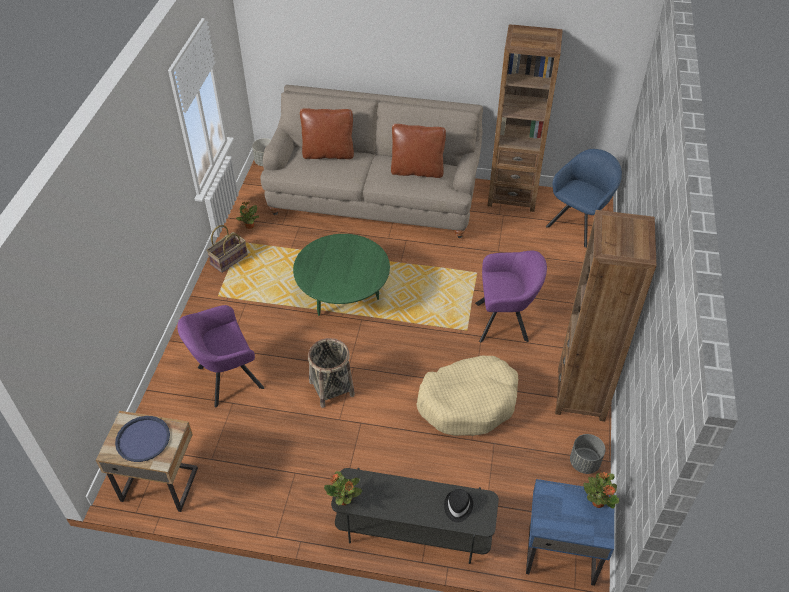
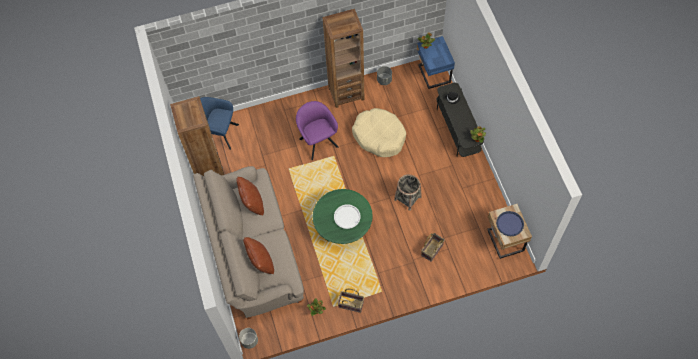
camera: 115 degrees left, 15 degrees up
purple armchair [177,305,264,407] -> basket [421,233,445,261]
none -> white tray [334,204,361,229]

